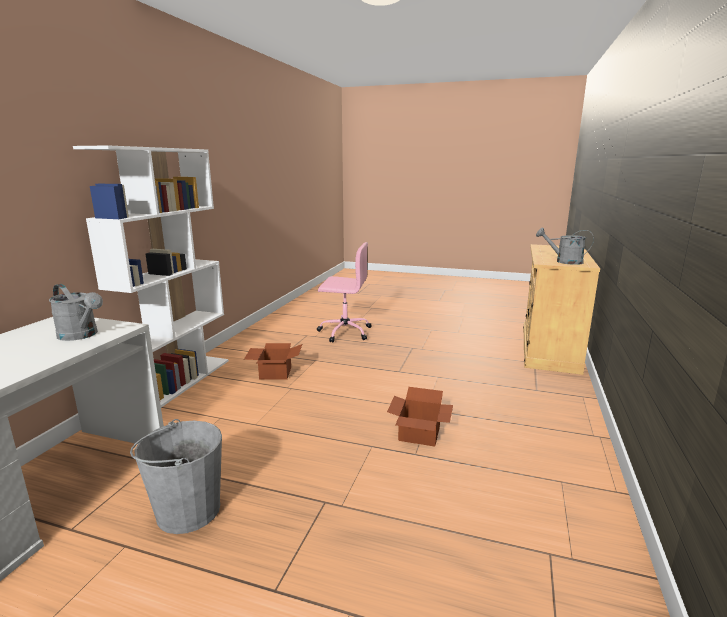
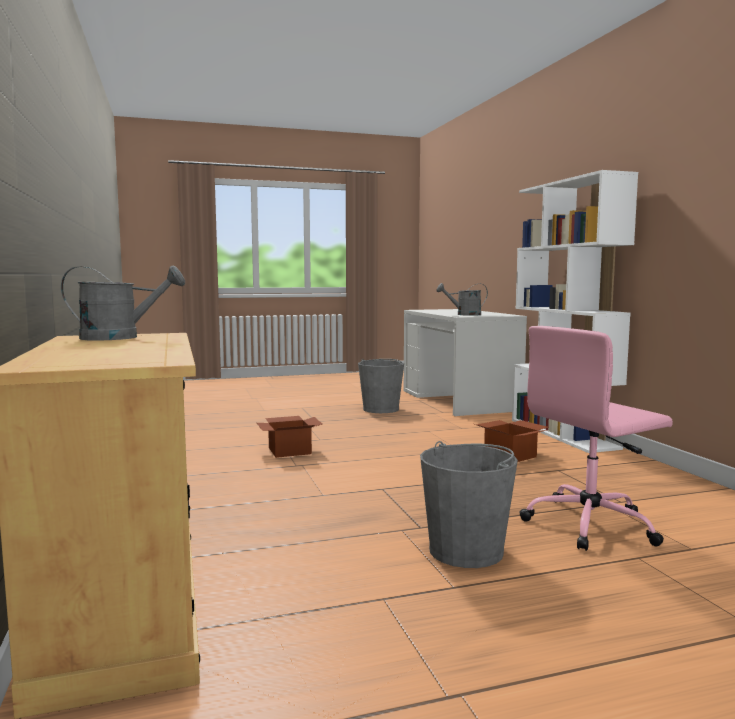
camera: 145 degrees right, 10 degrees down
none -> grey bucket [420,441,518,568]

